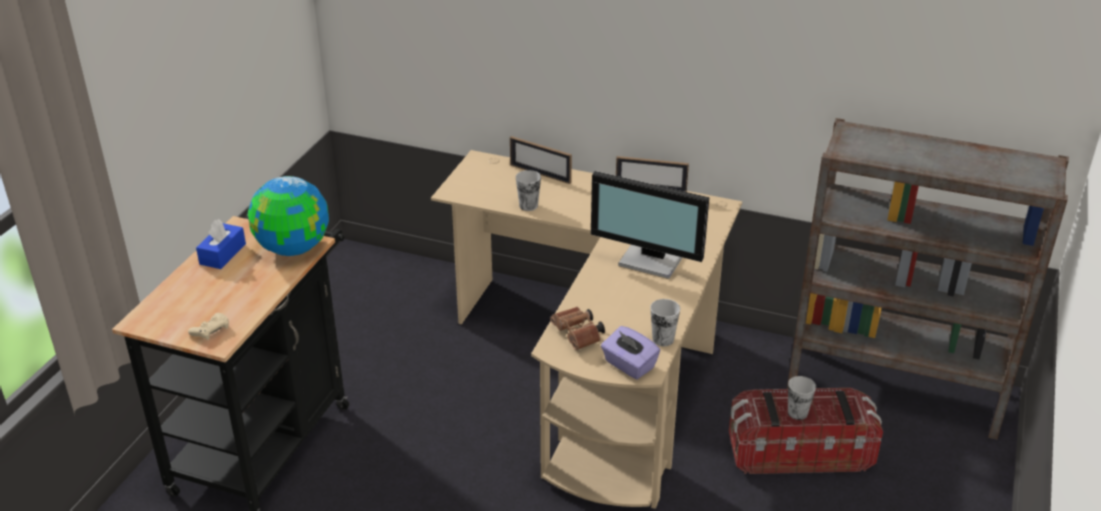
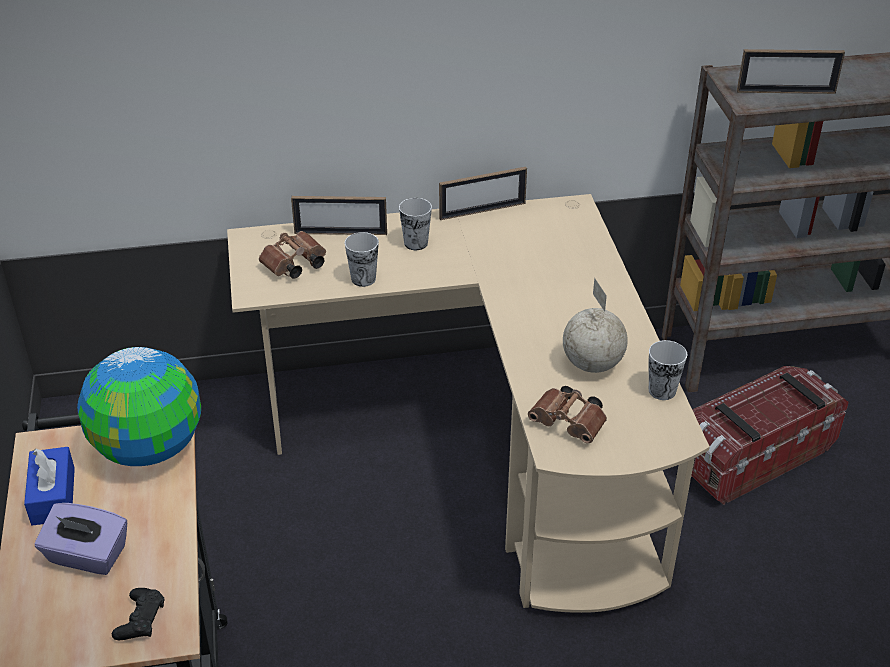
camera: 30 degrees left, 5 degrees up
beige game controller [188,313,229,340] -> black game controller [112,588,164,640]
monitor [591,171,709,279] -> none
purple tissue box [601,326,660,379] -> purple tissue box moved to [34,503,127,575]
cup [788,376,816,420] -> cup moved to [399,198,432,250]
none -> brown binoculars [259,231,326,279]
none -> globe [563,278,628,373]
none -> picture frame [737,49,845,94]

